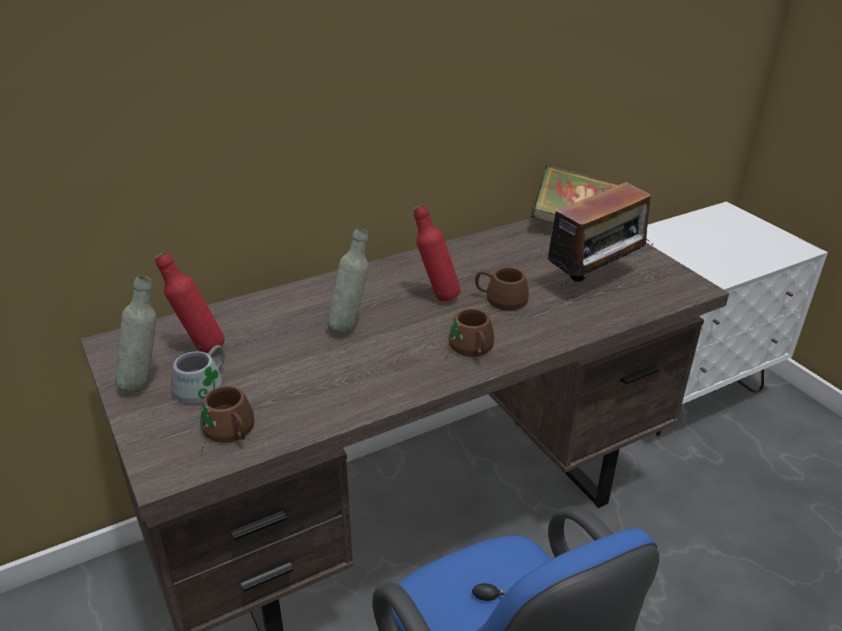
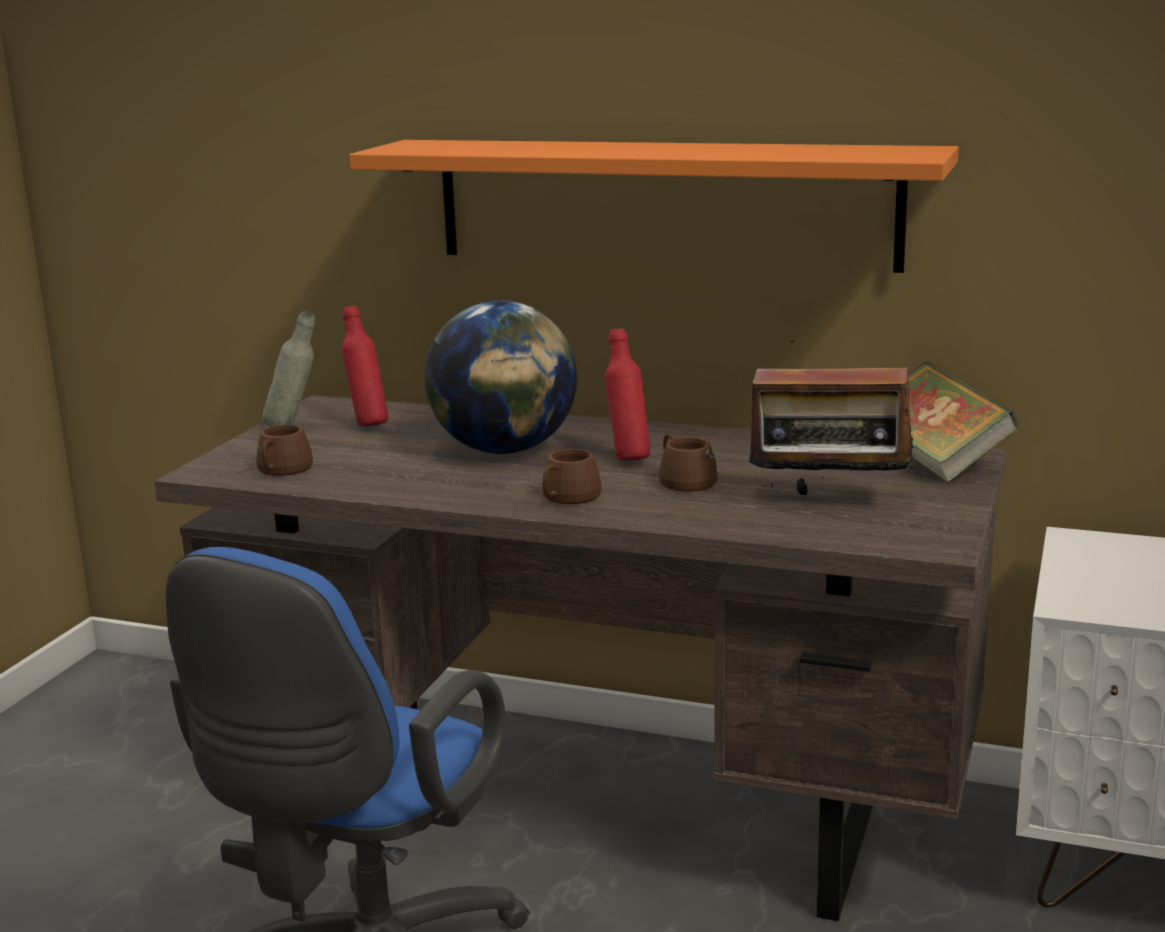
camera: 50 degrees right, 15 degrees down
grey mug [171,345,225,404] -> none
grey bottle [327,228,369,333] -> globe [425,300,577,454]
none -> orange shelf [349,140,959,273]

